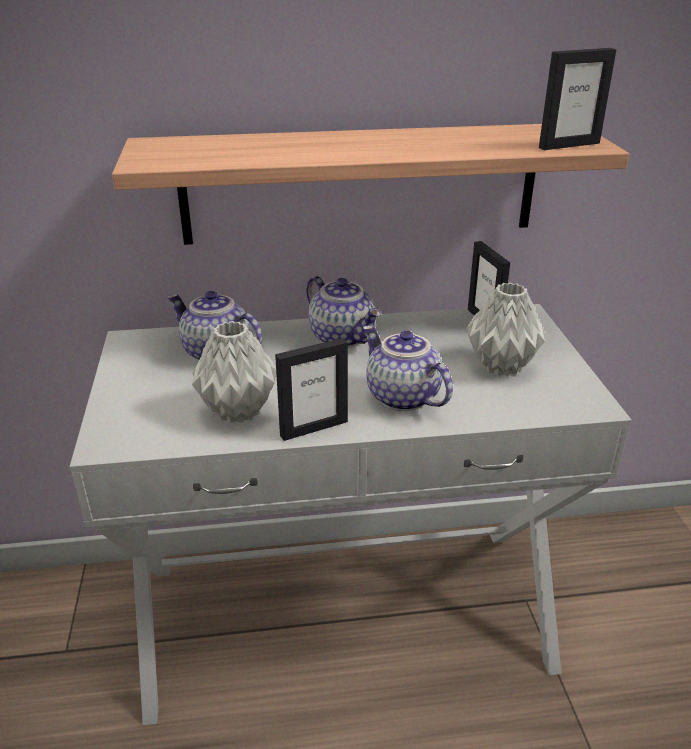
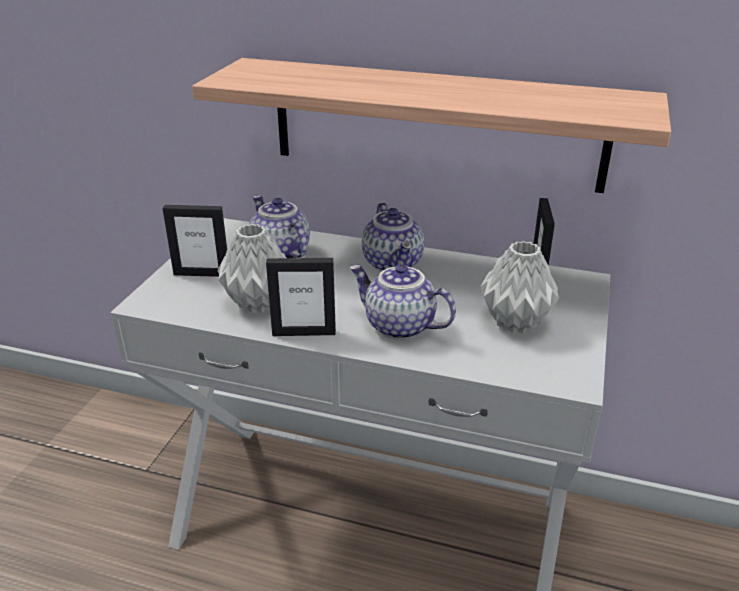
camera: 25 degrees right, 0 degrees up
teapot [363,325,453,411] -> teapot turned 45 degrees counterclockwise [349,264,456,340]
picture frame [539,48,617,150] -> picture frame moved to [163,205,227,277]

